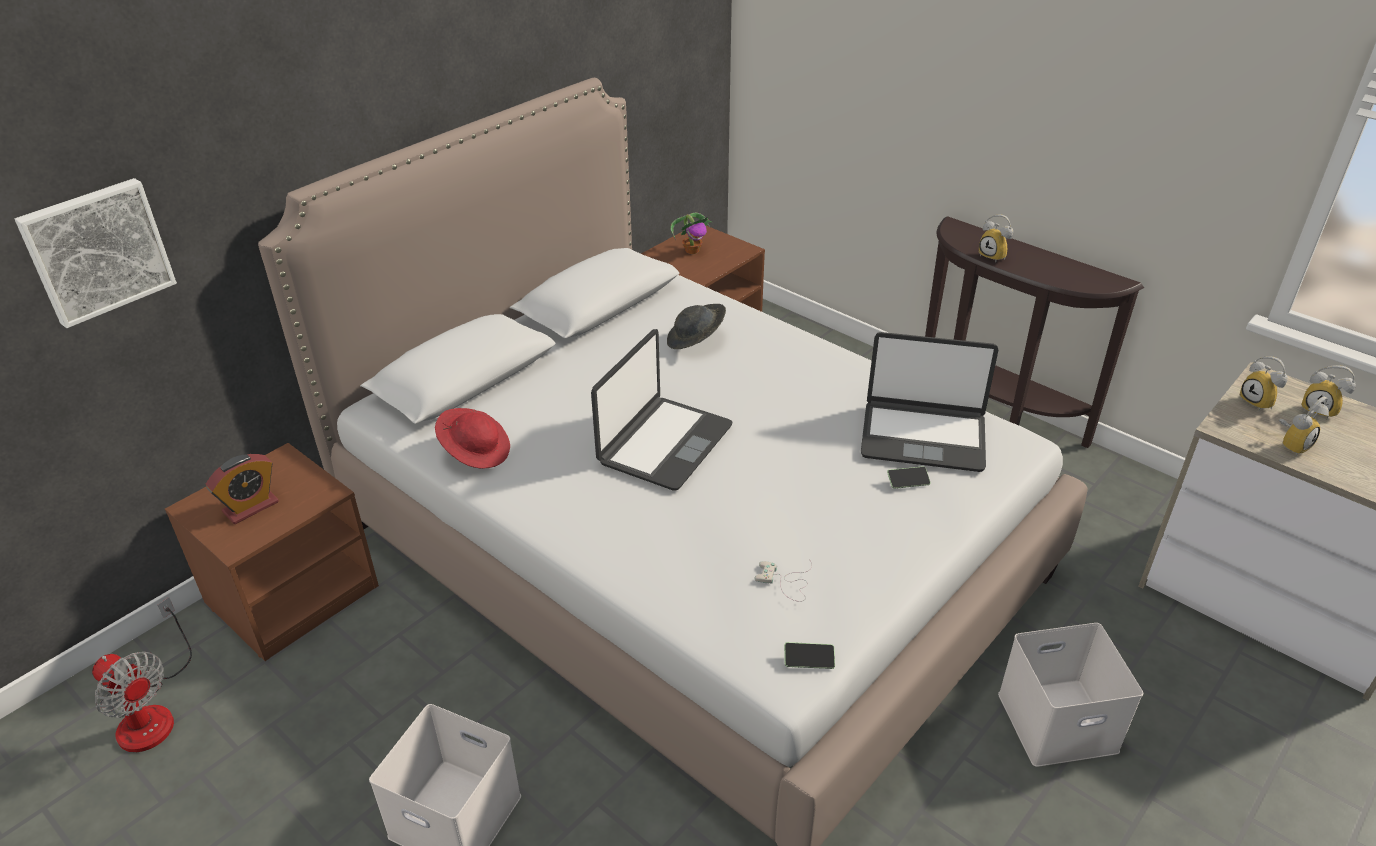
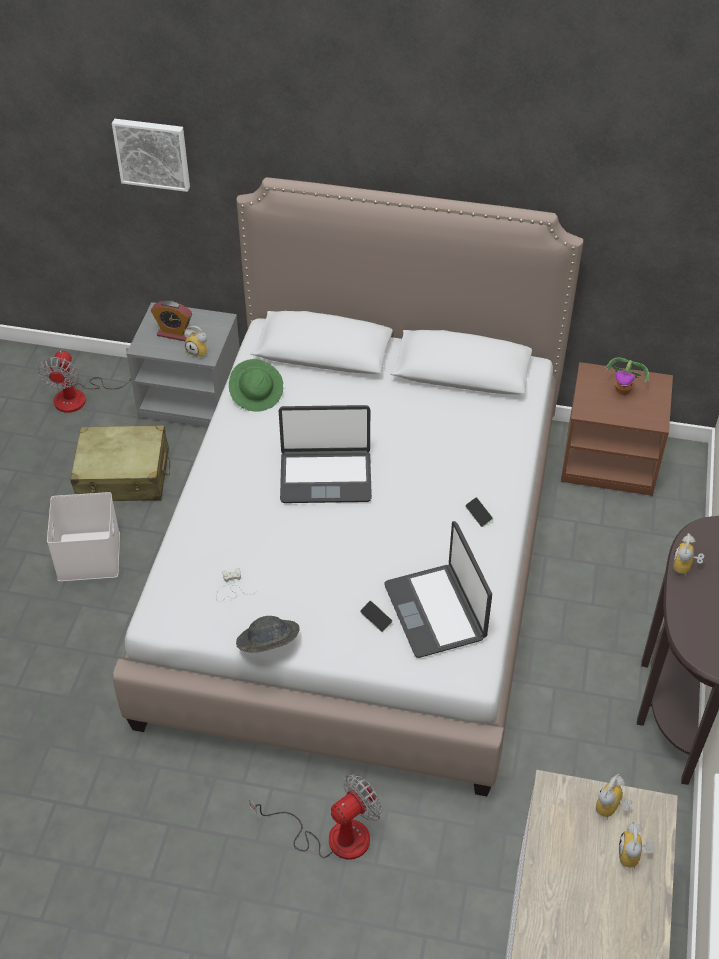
camera: 60 degrees right, 10 degrees up
brown nightstand [165,443,379,661] -> grey nightstand [126,302,240,428]
red hat [435,408,510,469] -> green hat [229,359,283,412]
grey hat [667,304,726,349] -> grey hat moved to [236,616,299,653]
phone [784,642,835,669] -> phone moved to [465,497,493,527]
white storage box [998,623,1143,767] -> fan [249,774,382,860]
alarm clock [1279,397,1329,456] -> alarm clock moved to [184,326,207,358]
none -> beige suitcase [70,425,170,501]

